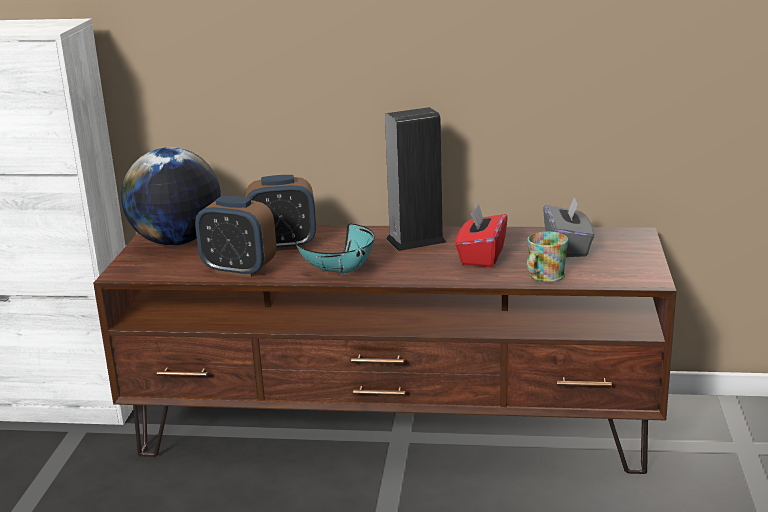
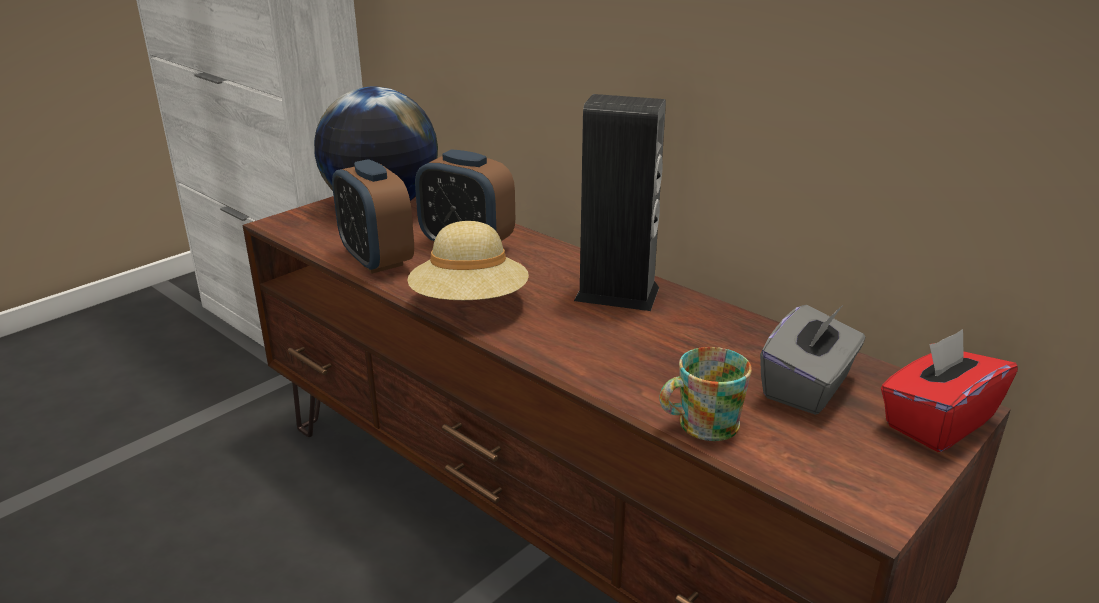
camera: 35 degrees right, 5 degrees up
turquoise bowl [295,224,375,273] -> beige hat [407,221,529,300]
red tissue box [455,204,508,267] -> red tissue box moved to [881,329,1018,452]

